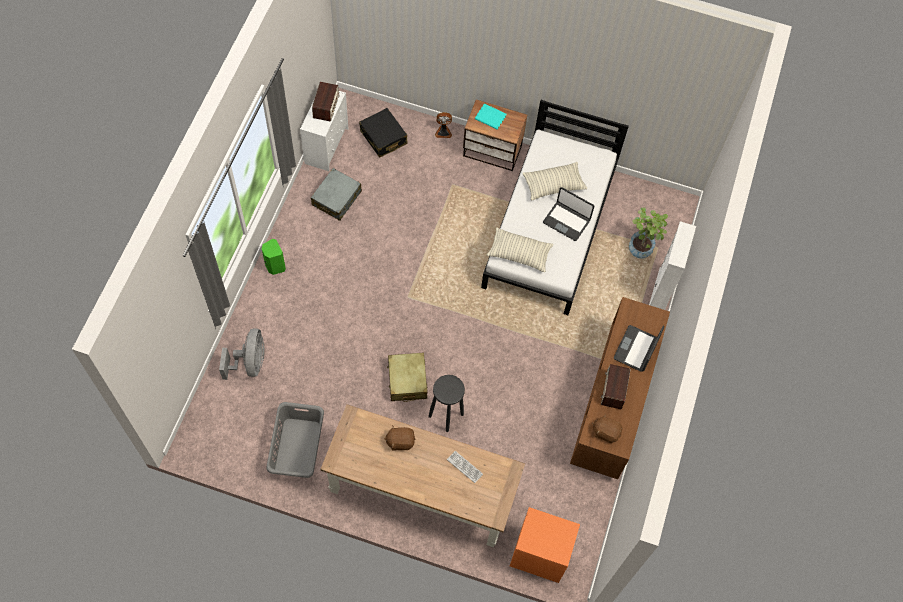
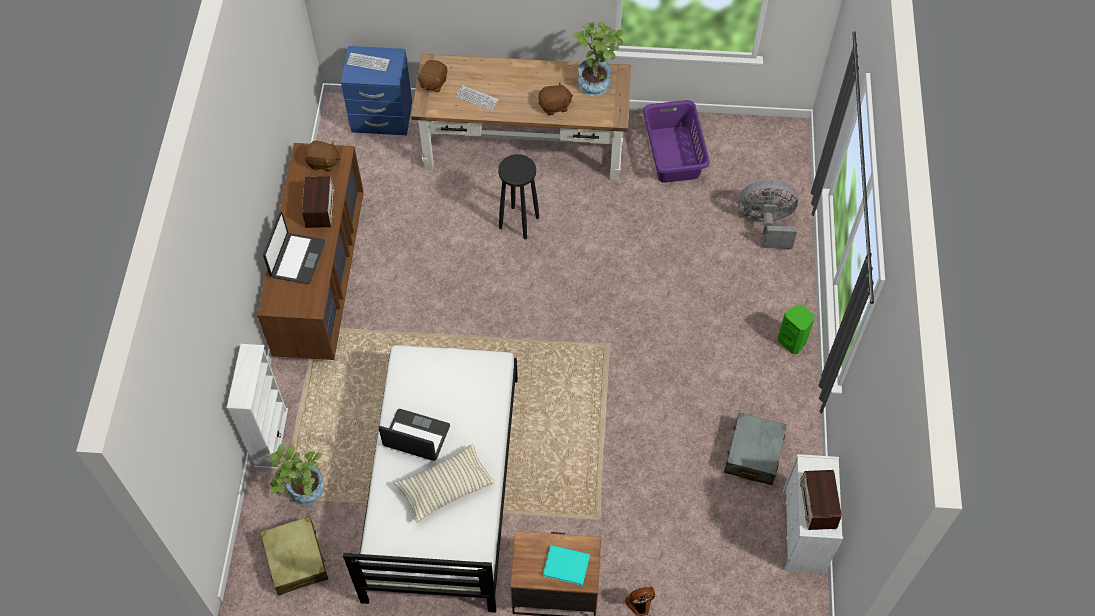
camera: 170 degrees right, 5 degrees down
grey fan [219,328,265,380] -> grey fan turned 105 degrees clockwise [739,180,798,249]
grey laundry basket [267,402,324,478] -> purple laundry basket [643,100,710,183]
black suitcase [359,108,408,158] -> none
beige suitcase [387,353,427,402] -> beige suitcase moved to [260,516,328,596]
pillow [487,227,553,272] -> none
orange nightstand [510,507,580,583] -> blue nightstand [341,46,412,135]
none -> keyboard [347,53,390,71]
none -> brown plush toy [416,60,447,92]
none -> potted plant [573,21,624,96]

